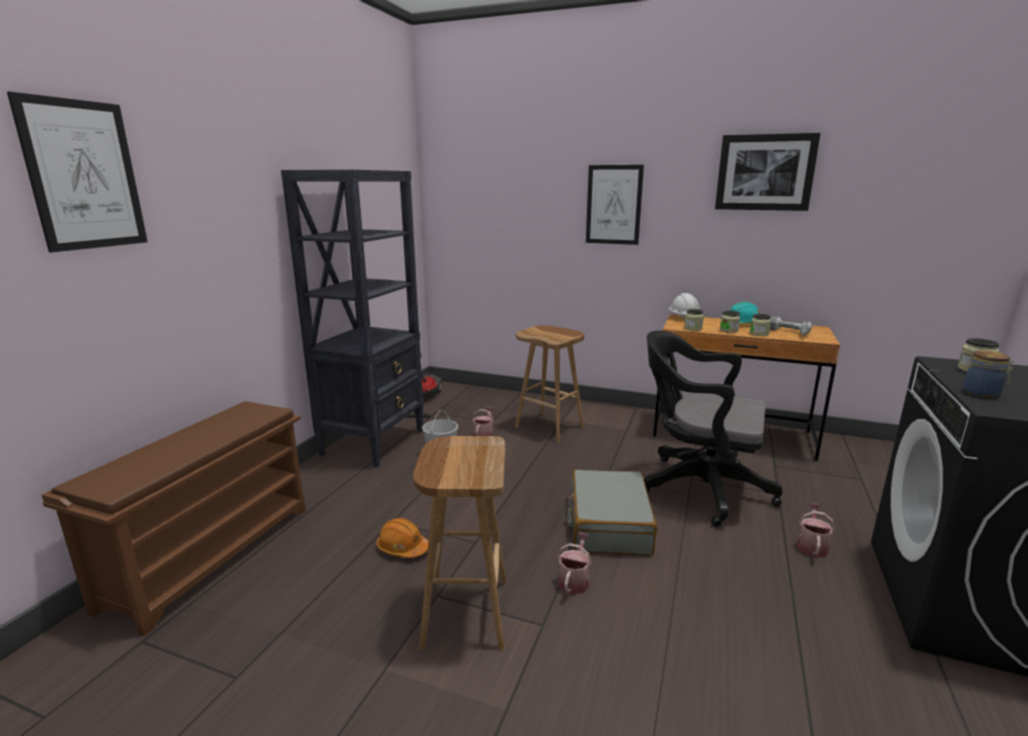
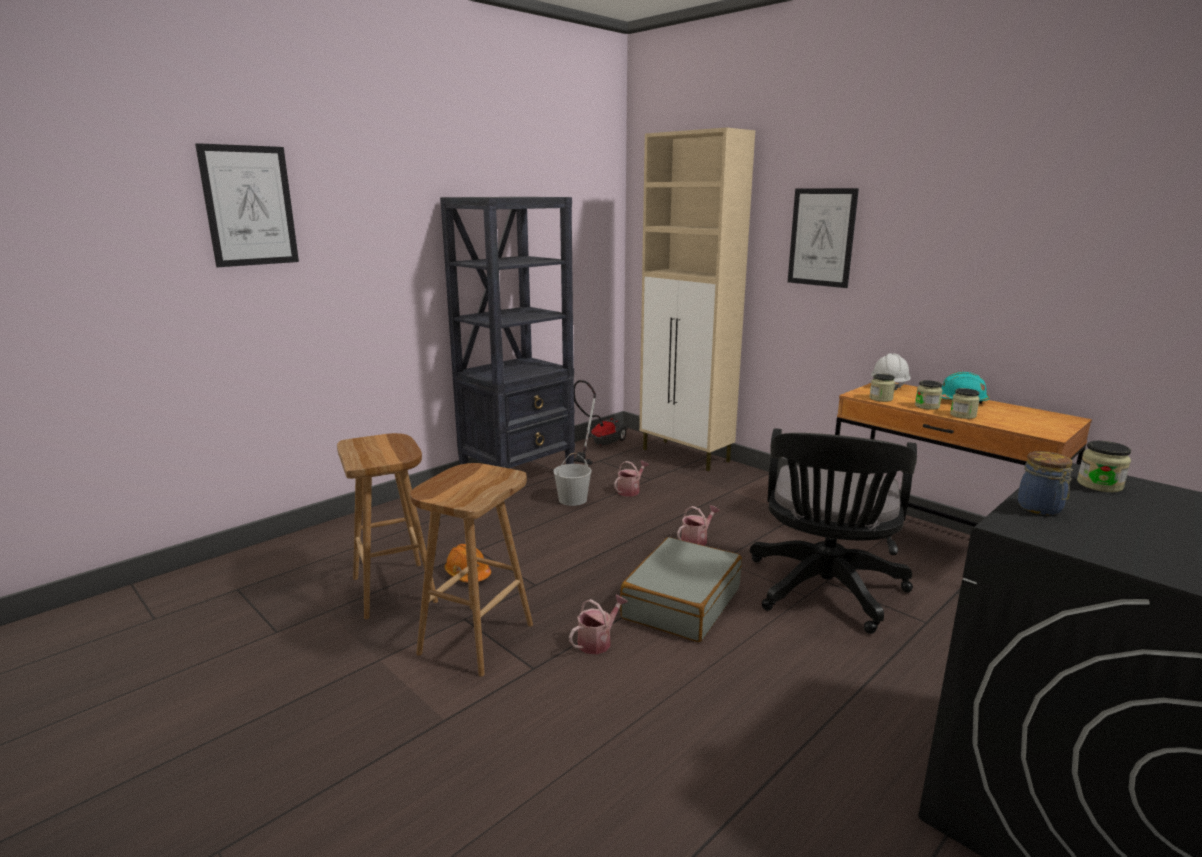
camera: 25 degrees right, 0 degrees up
brown shoe rack [42,401,306,636] -> none
brown stool [515,325,584,442] -> brown stool moved to [337,433,438,619]
black office chair [644,330,782,527] -> black office chair turned 120 degrees counterclockwise [750,428,917,634]
picture [715,133,821,211] -> none
power drill [770,316,812,335] -> none
watering can [797,503,835,558] -> watering can moved to [677,505,720,546]
none -> beige cabinet [639,127,755,471]

